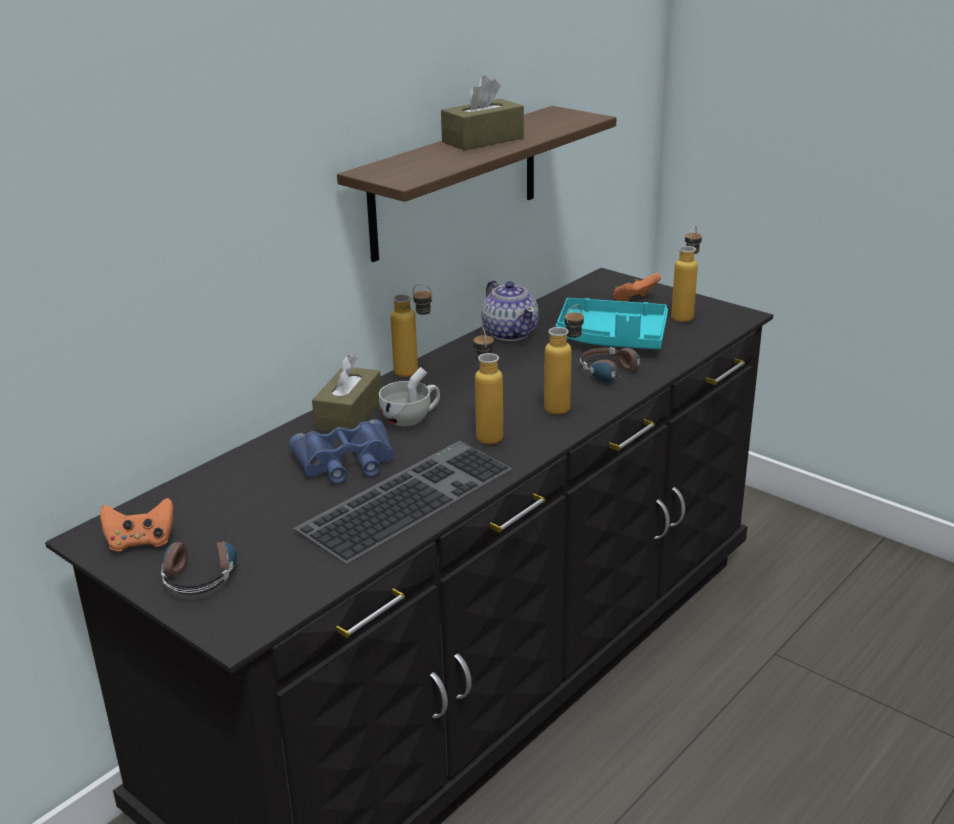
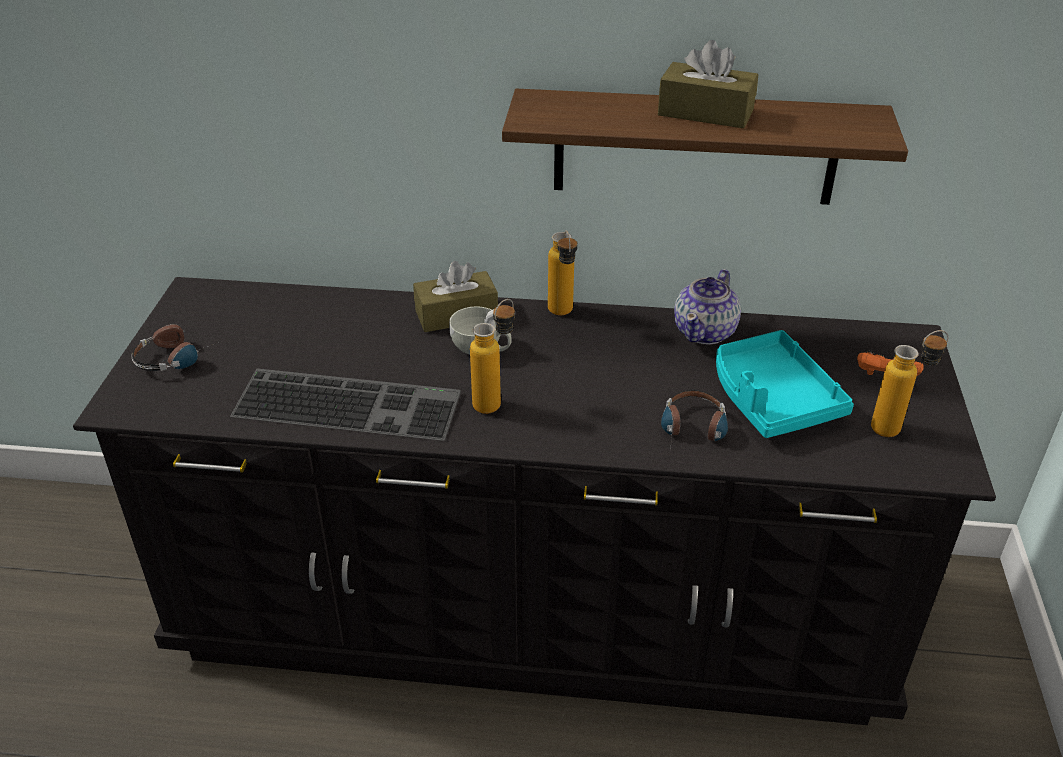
camera: 55 degrees right, 10 degrees up
orange game controller [100,498,174,552] -> none
blue binoculars [289,419,394,484] -> none
bottle [544,305,584,415] -> none

